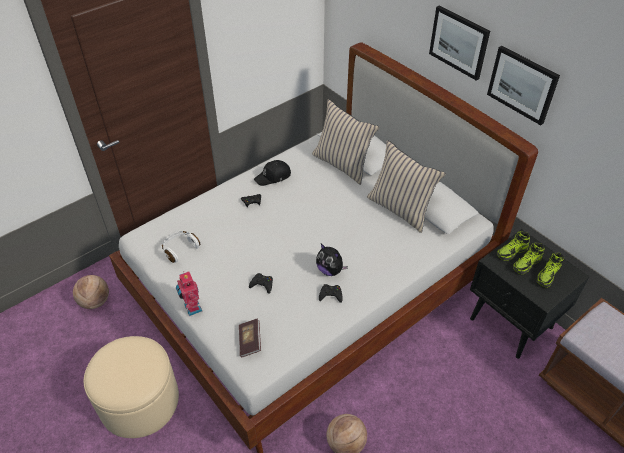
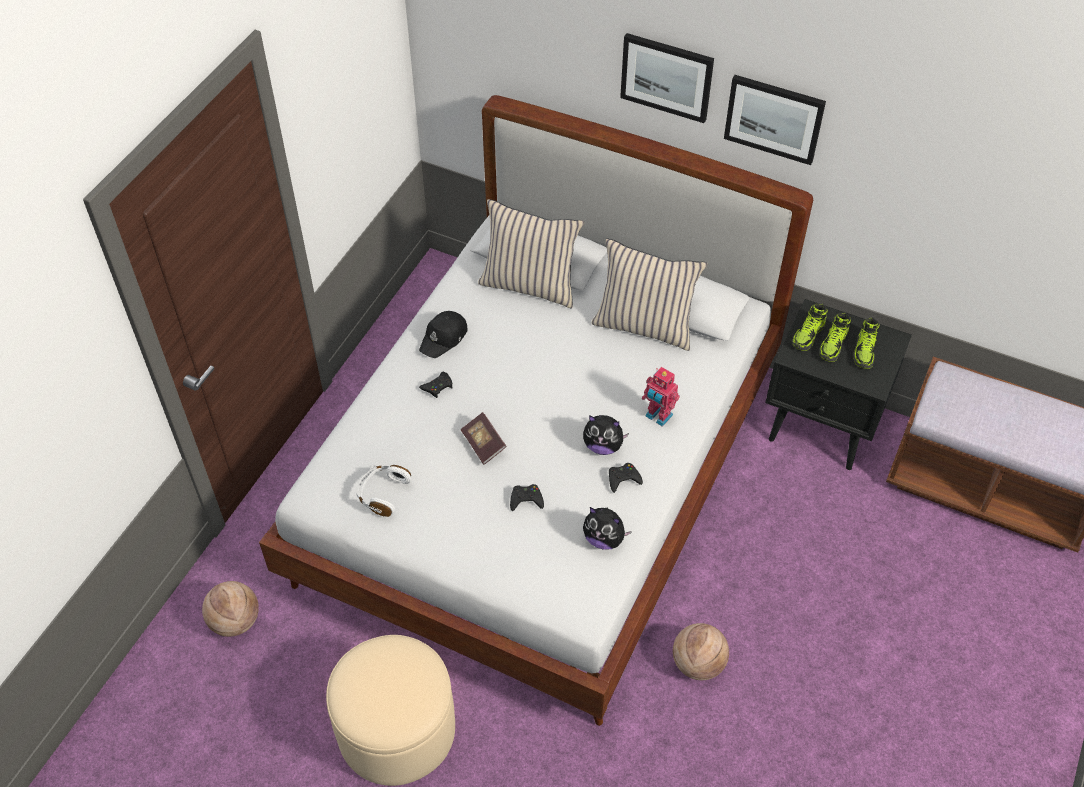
camera: 25 degrees left, 5 degrees up
toy robot [176,271,202,316] -> toy robot moved to [642,367,680,427]
book [239,318,261,357] -> book moved to [461,412,507,465]
none -> plush toy [583,507,632,550]

